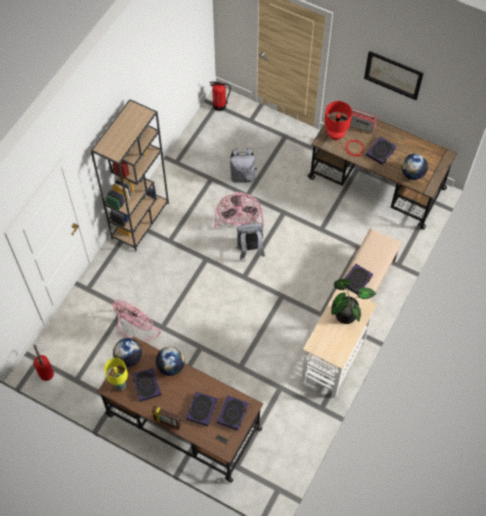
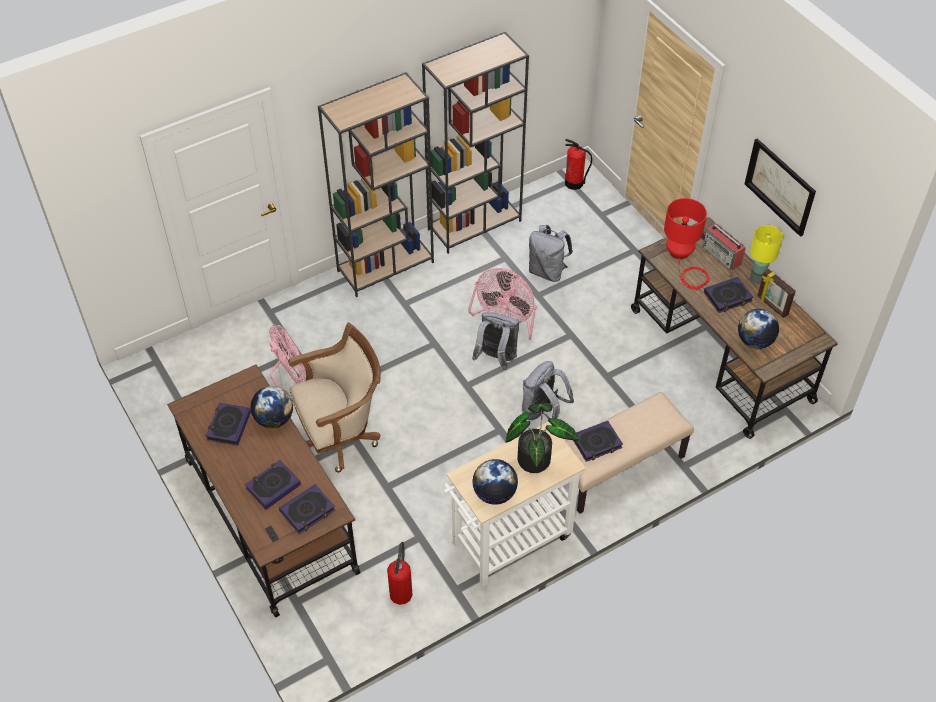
camera: 30 degrees right, 10 degrees down
fire extinguisher [33,345,54,381] -> fire extinguisher moved to [387,542,413,605]
yellow table lamp [104,358,128,391] -> yellow table lamp moved to [750,225,783,284]
globe [113,338,142,367] -> globe moved to [472,459,518,505]
picture frame [152,406,181,430] -> picture frame moved to [758,269,796,318]
none -> office chair [288,322,381,473]
none -> bookcase [422,32,529,254]
none -> grey backpack [522,361,574,420]

